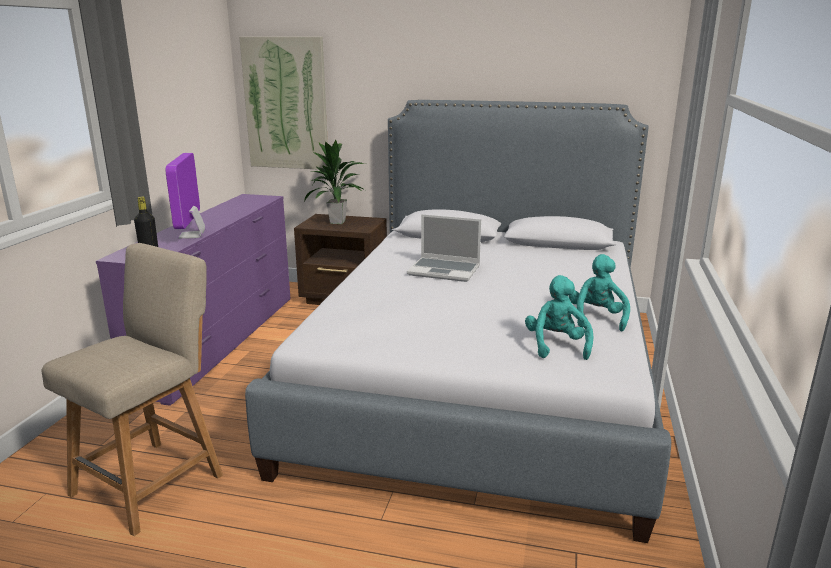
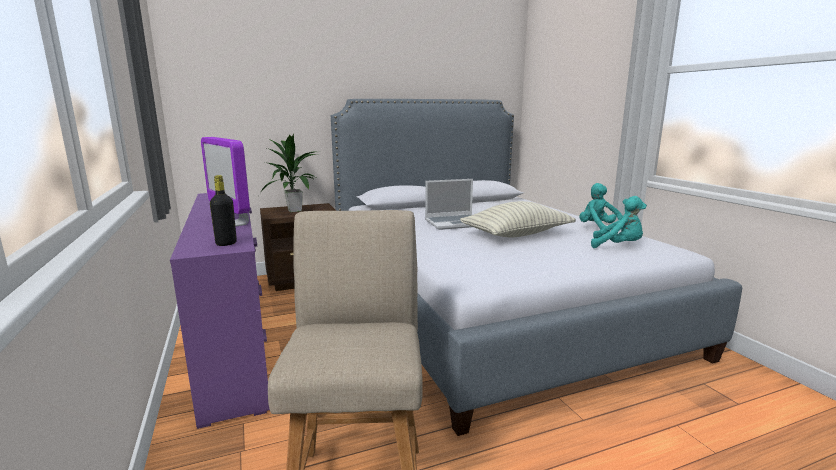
camera: 35 degrees left, 5 degrees down
picture [239,37,328,170] -> none
turquoise plush toy [525,275,593,360] -> turquoise plush toy turned 150 degrees clockwise [591,196,647,248]
none -> pillow [460,201,576,238]

